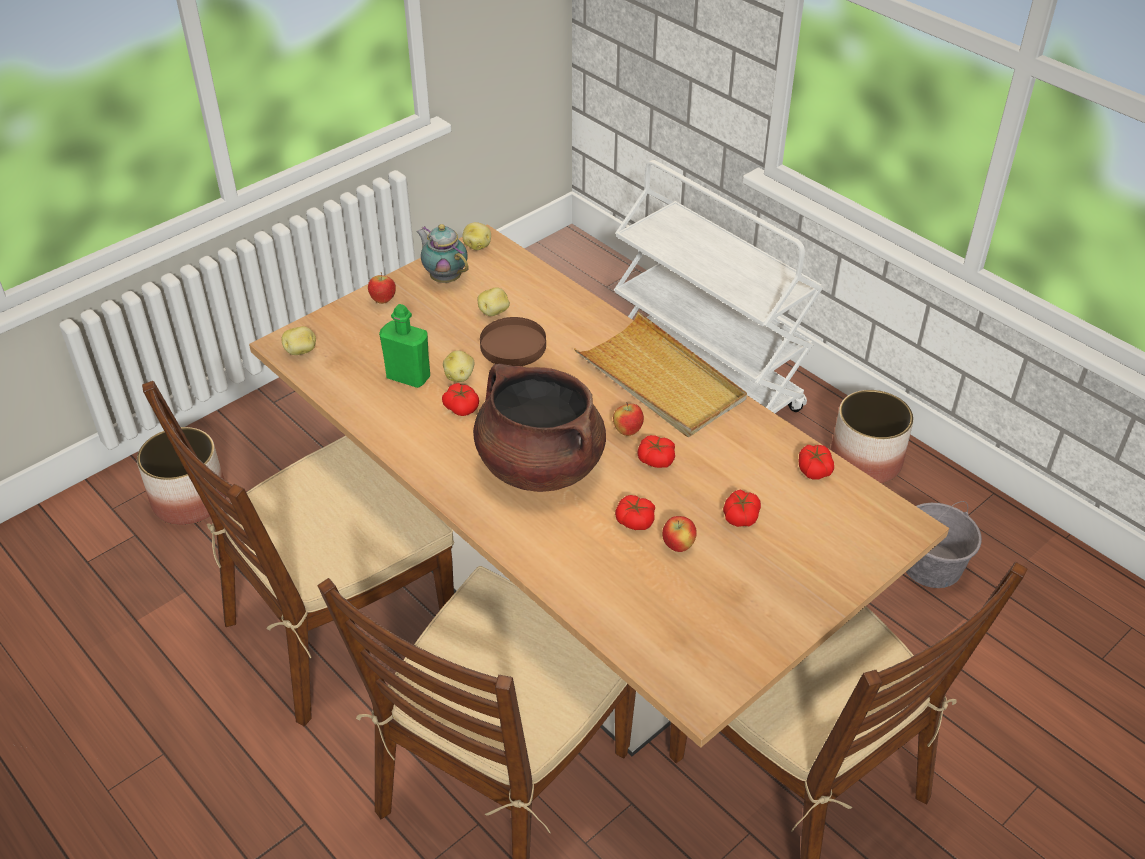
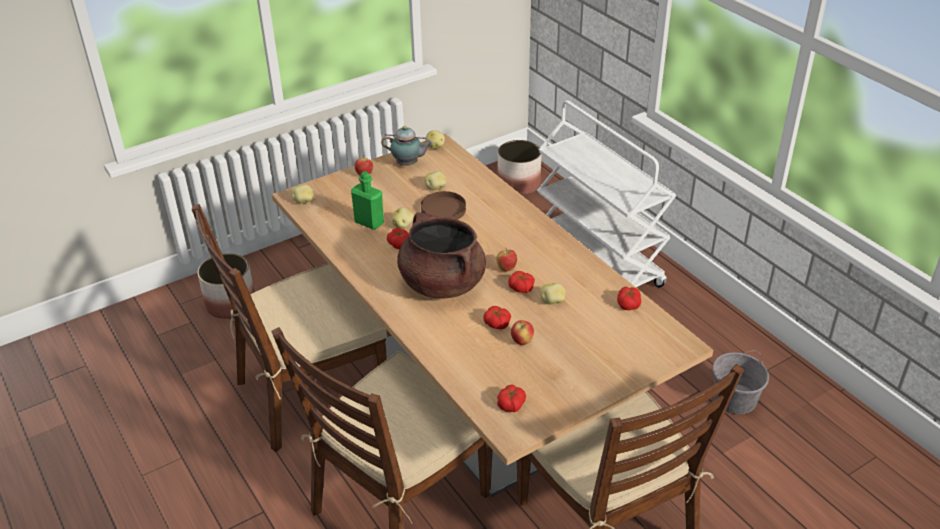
camera: 10 degrees right, 5 degrees down
teapot [416,224,469,283] -> teapot turned 135 degrees clockwise [381,126,433,166]
beige tray [574,312,747,437] -> none
tomato [723,490,761,527] -> tomato moved to [497,384,526,412]
planter [830,390,914,484] -> planter moved to [497,140,541,195]
none -> potato [540,283,565,305]

